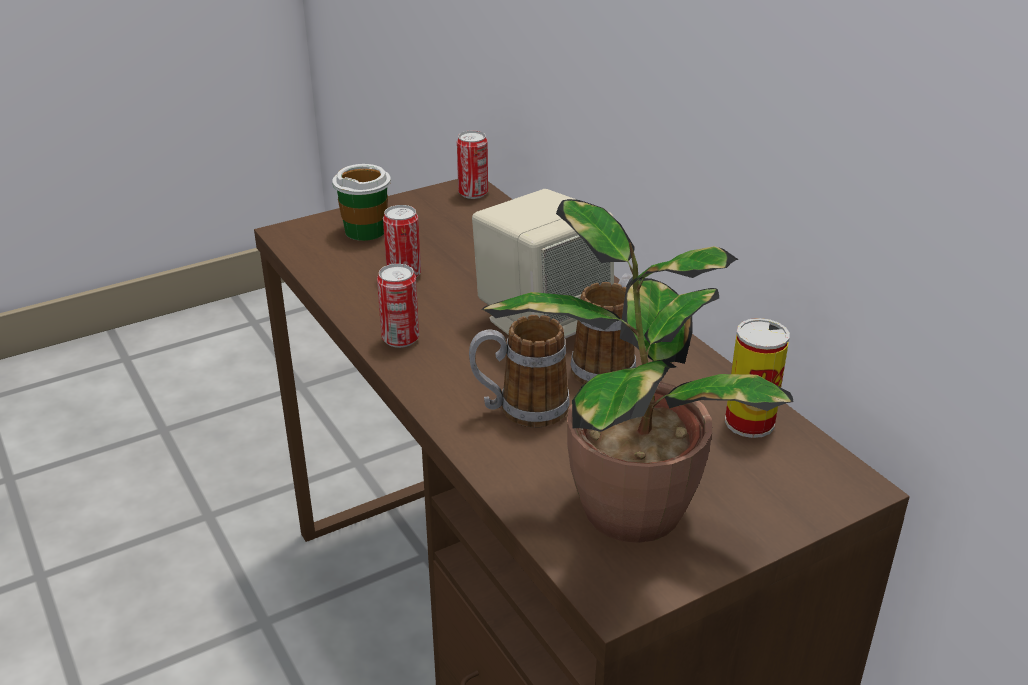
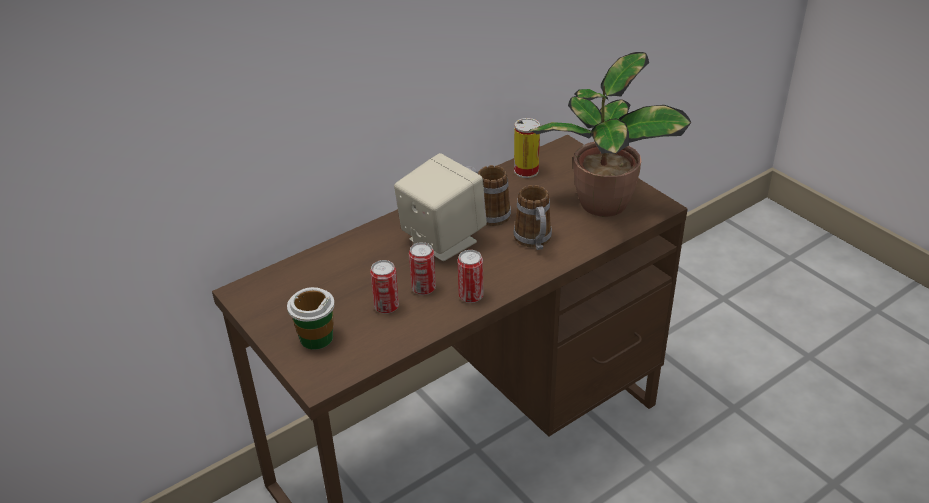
camera: 95 degrees left, 5 degrees up
can [457,131,488,199] -> can moved to [409,242,436,295]

